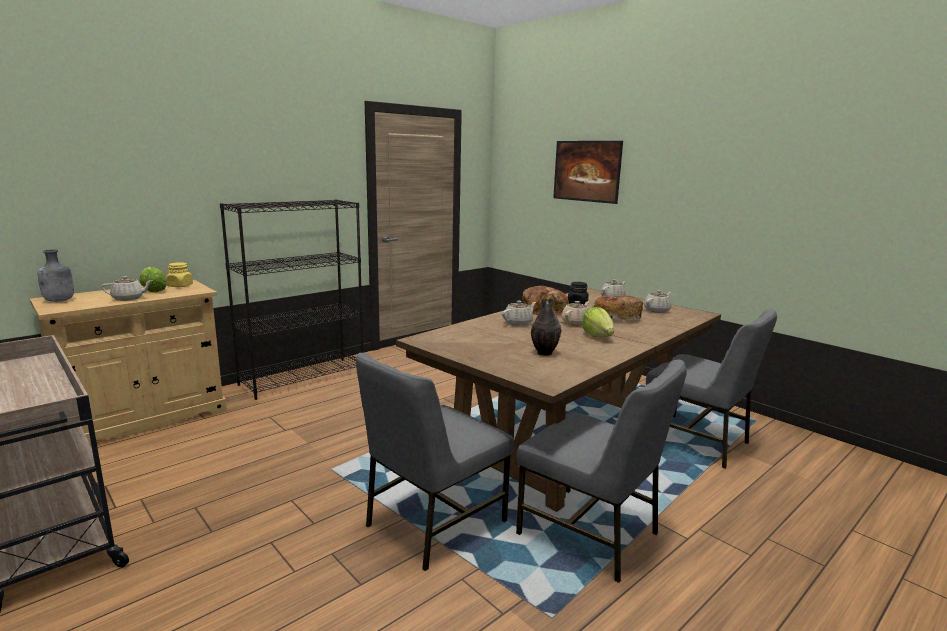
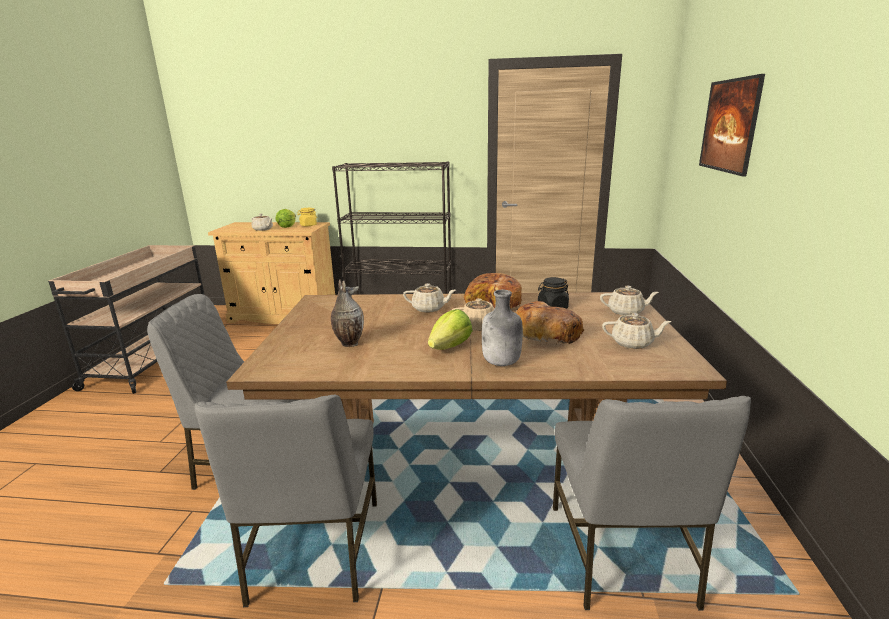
camera: 50 degrees right, 5 degrees up
grey bottle [38,249,74,302] -> grey bottle moved to [482,290,523,366]

